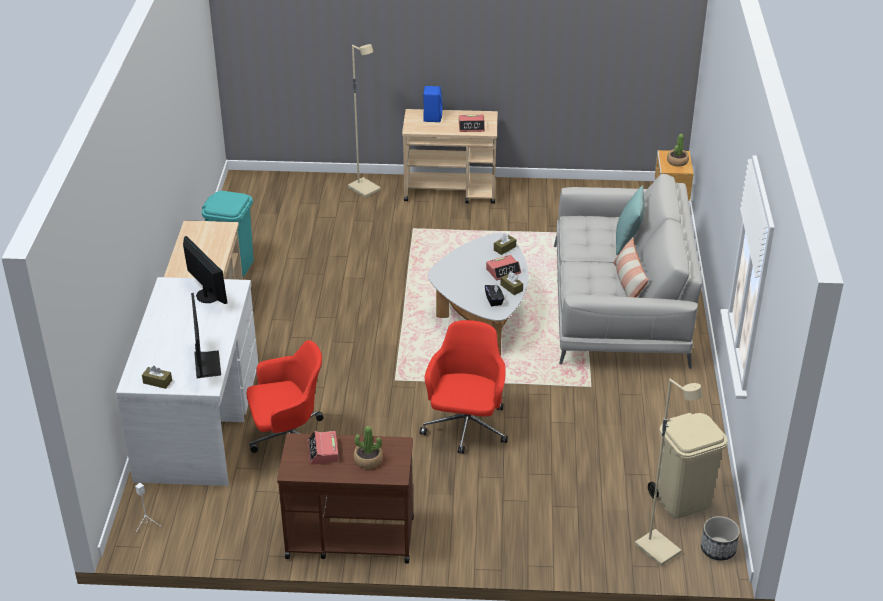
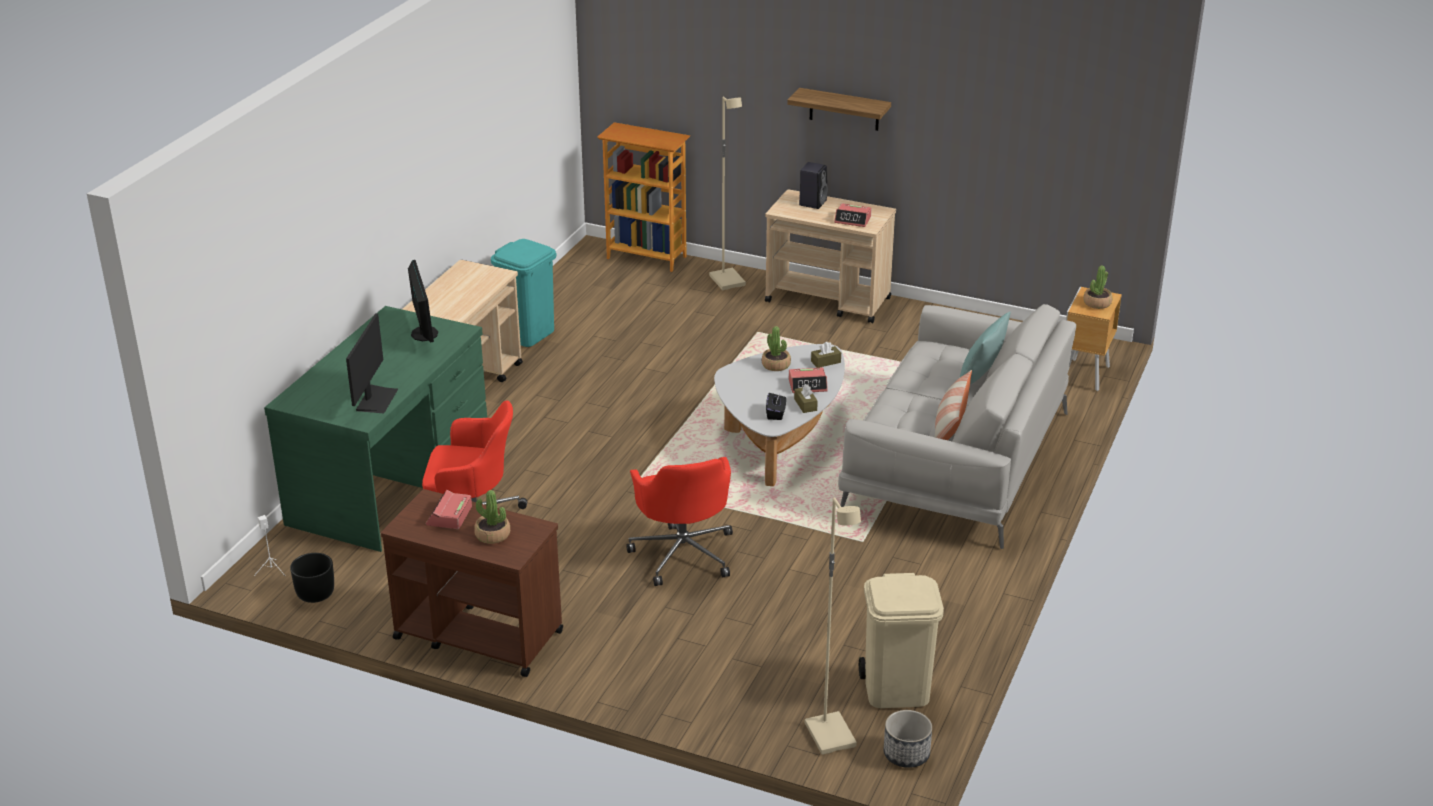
camera: 20 degrees right, 5 degrees down
white desk [116,277,258,486] -> green desk [264,306,487,552]
brown tissue box [142,366,172,389] -> none
red office chair [420,320,508,454] -> red office chair turned 135 degrees clockwise [626,457,733,586]
blue speaker [423,86,442,122] -> black speaker [799,162,828,209]
none -> black planter [290,553,334,603]
none -> bookcase [597,122,690,272]
none -> potted plant [762,326,791,371]
none -> shelf [787,88,891,131]

